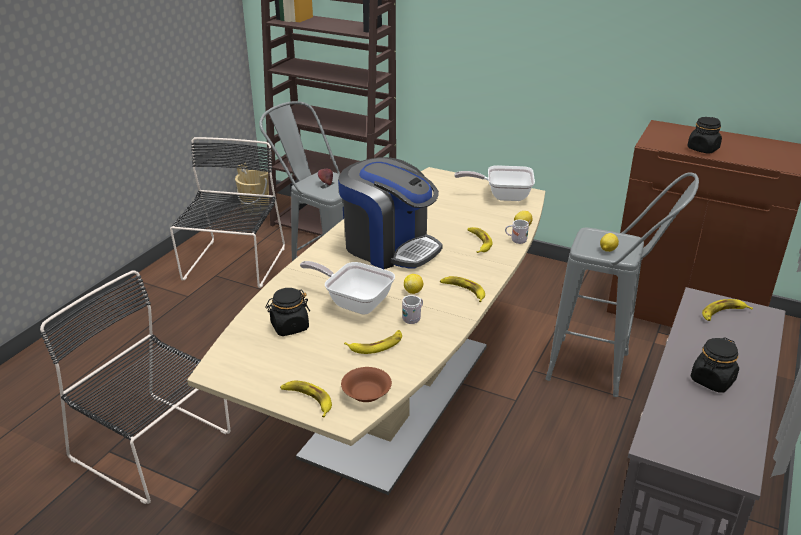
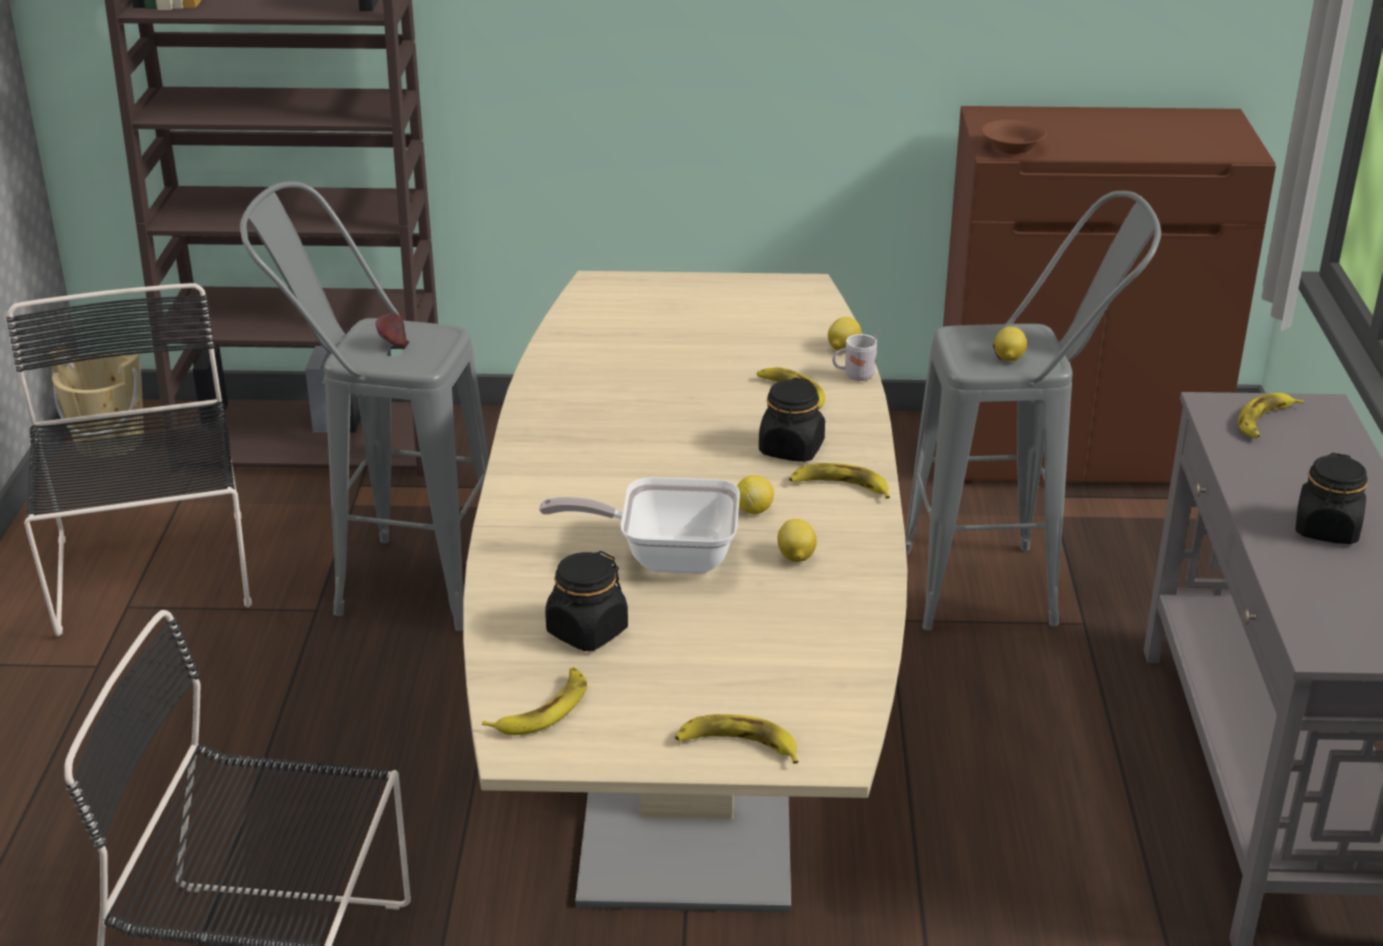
camera: 25 degrees left, 0 degrees up
coffee machine [338,157,443,269] -> none
brown bowl [341,367,392,402] -> brown bowl moved to [981,120,1046,154]
banana [344,330,402,354] -> banana moved to [482,667,587,735]
white mug [402,295,423,324] -> lemon [778,519,817,562]
frying pan [454,165,535,201] -> none
black jar [687,117,722,153] -> black jar moved to [759,378,825,462]

